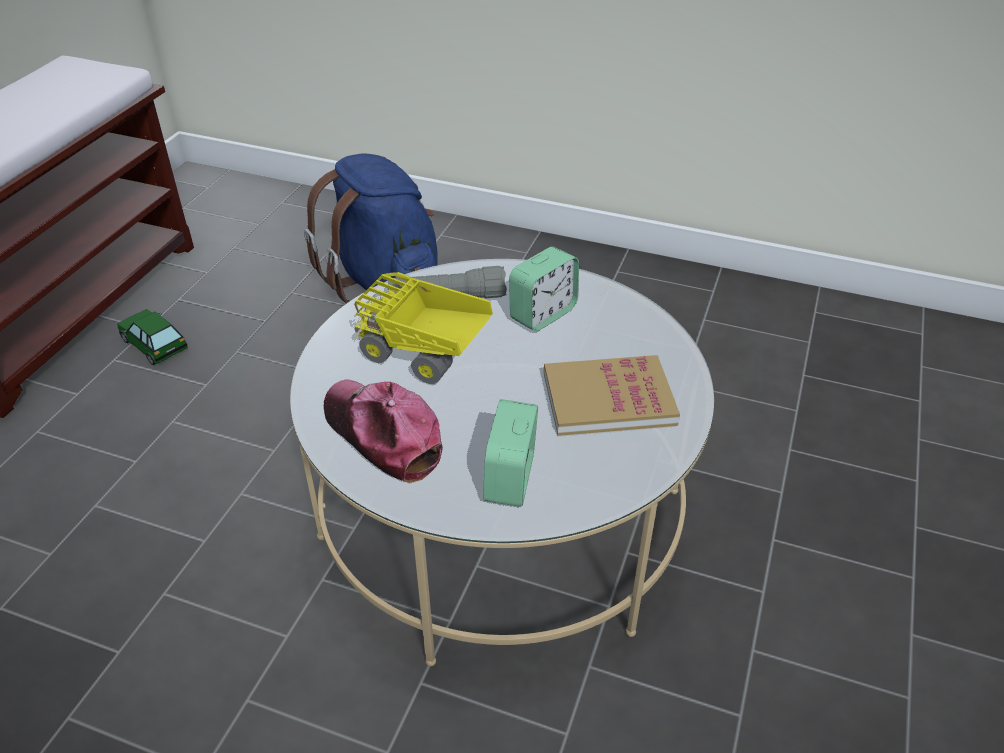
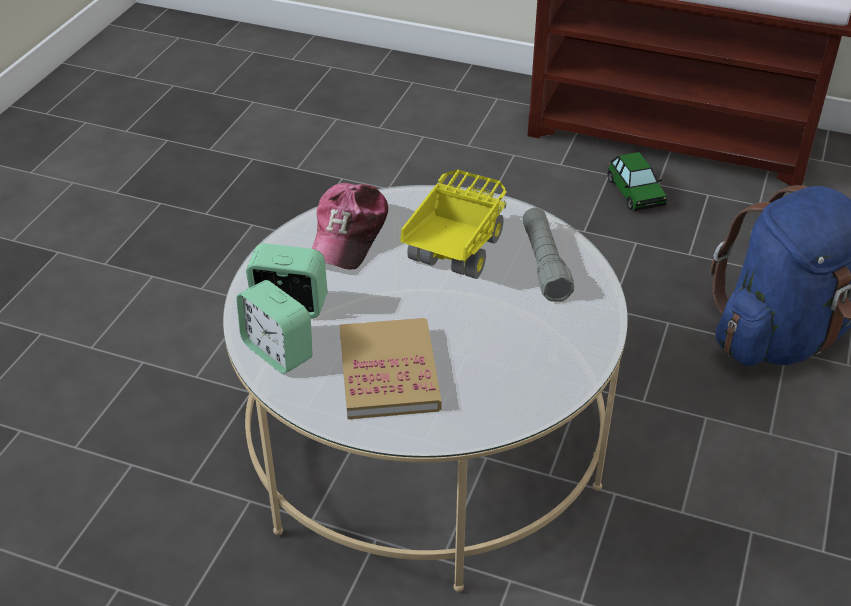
camera: 90 degrees right, 0 degrees up
toy car [117,309,188,365] -> toy car turned 120 degrees clockwise [607,152,667,211]
cap [324,380,443,483] -> cap turned 150 degrees clockwise [312,183,388,270]
alarm clock [509,247,579,331] -> alarm clock moved to [236,280,312,374]

